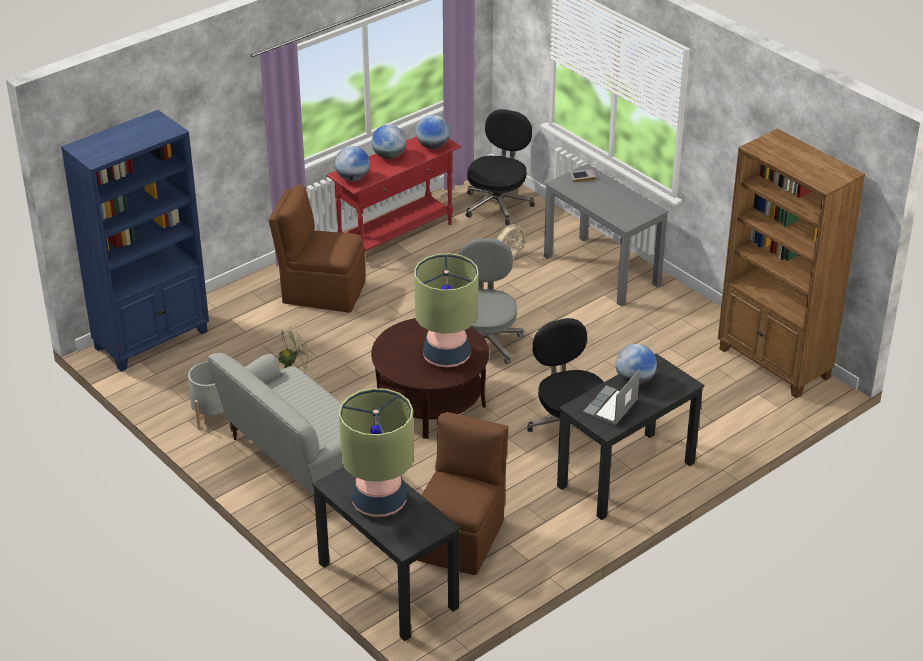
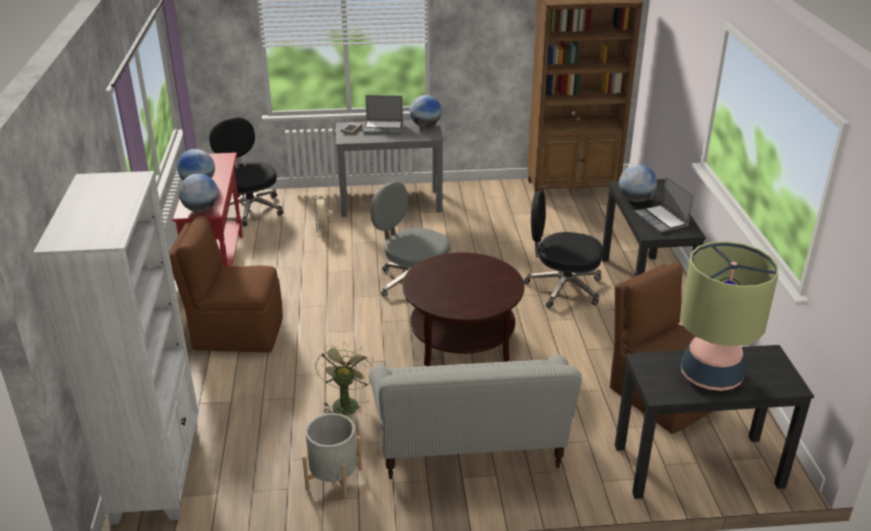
camera: 55 degrees left, 5 degrees down
blue bookcase [61,110,209,372] -> white bookcase [33,171,198,525]
brown chair [268,184,365,313] -> brown chair turned 45 degrees clockwise [169,216,283,353]
table lamp [414,253,479,367] -> none
globe [416,115,450,149] -> globe moved to [410,95,442,127]
none -> laptop [363,95,403,134]

